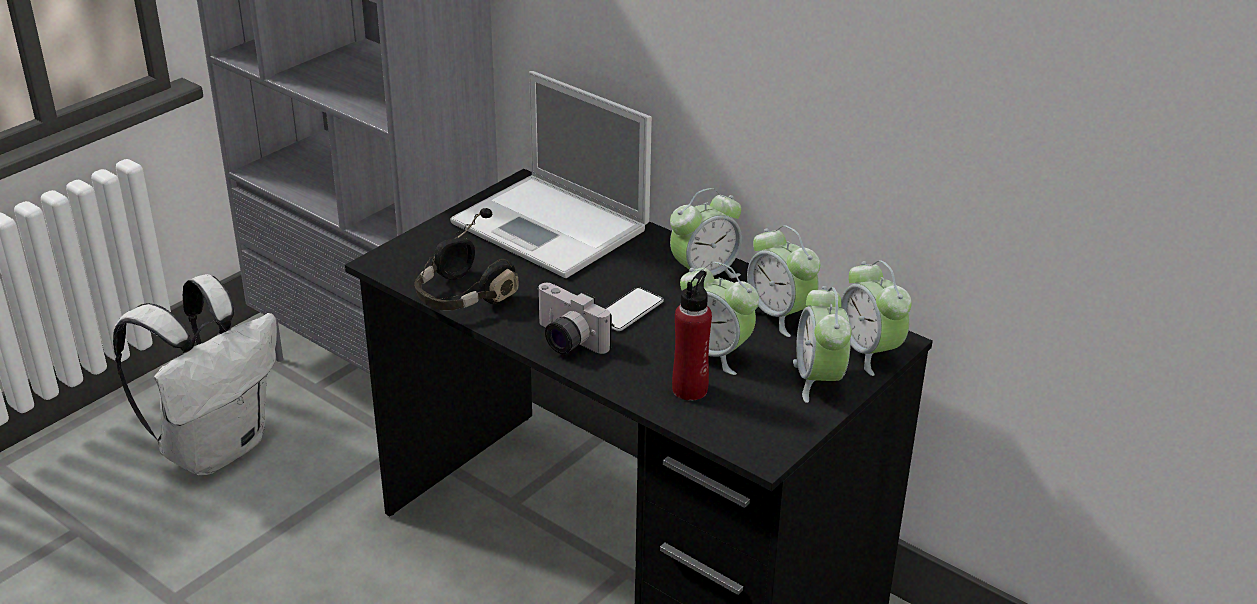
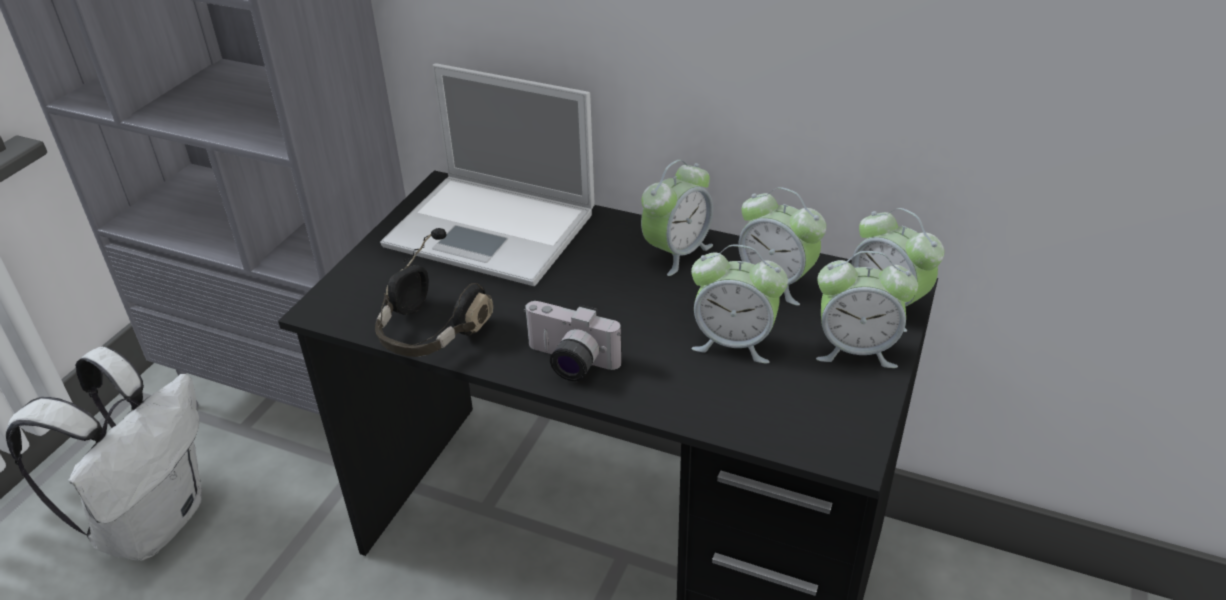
camera: 15 degrees left, 5 degrees up
phone [605,287,664,331] -> none
red bottle [672,270,712,401] -> none
alarm clock [793,286,852,403] -> alarm clock turned 60 degrees counterclockwise [816,251,918,368]

